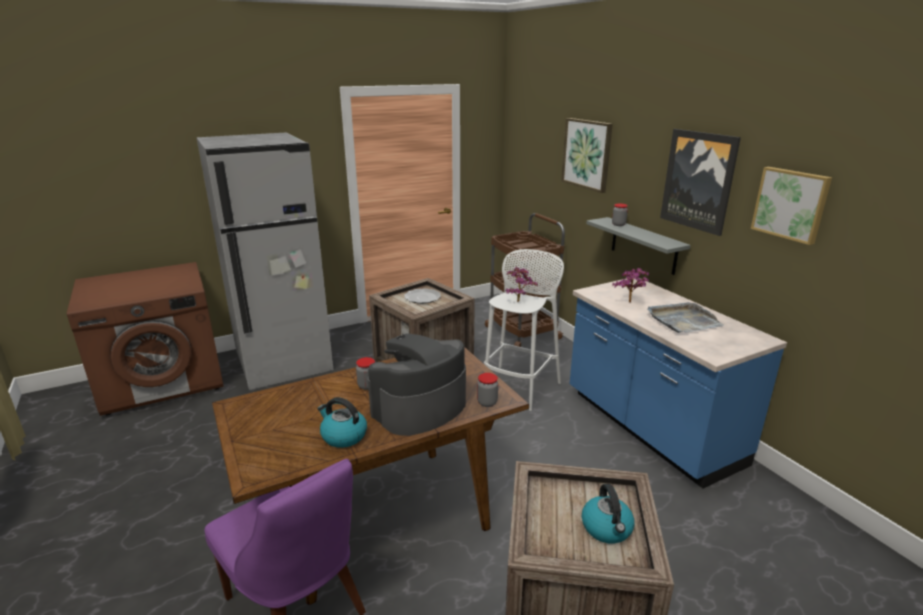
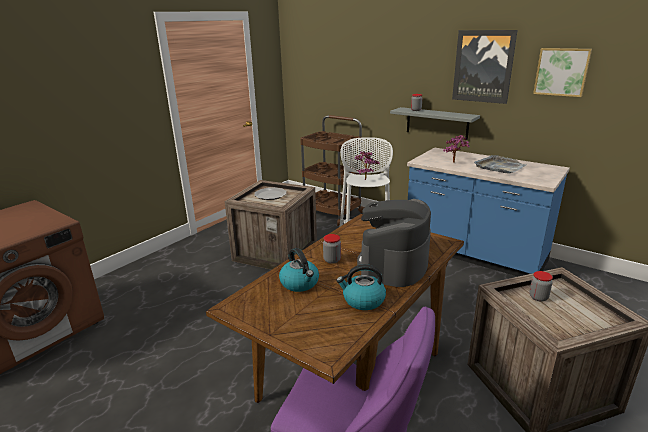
camera: 25 degrees left, 0 degrees up
grey fridge [196,132,334,390] -> none
jar [477,373,498,407] -> jar moved to [529,271,553,302]
picture [561,118,613,193] -> none
kettle [582,484,634,544] -> kettle moved to [279,248,319,292]

